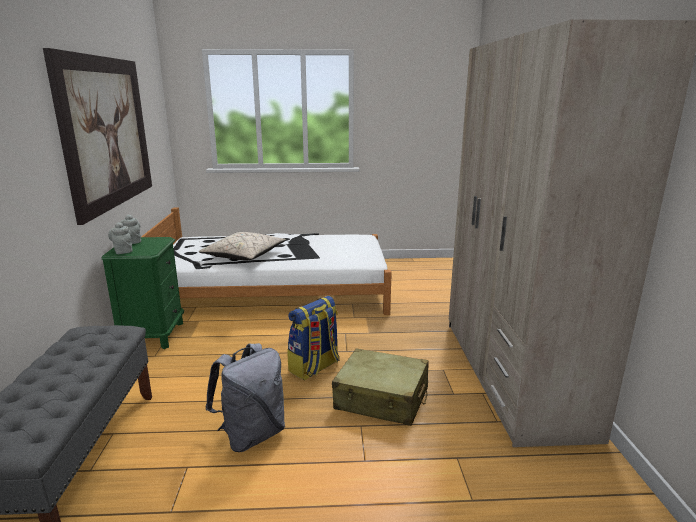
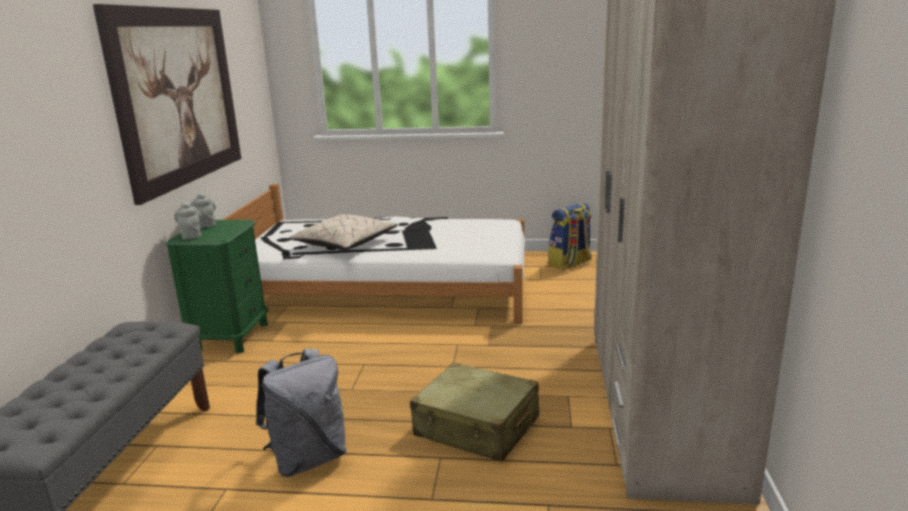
camera: 10 degrees right, 0 degrees up
backpack [288,296,339,380] -> backpack moved to [549,202,592,270]

